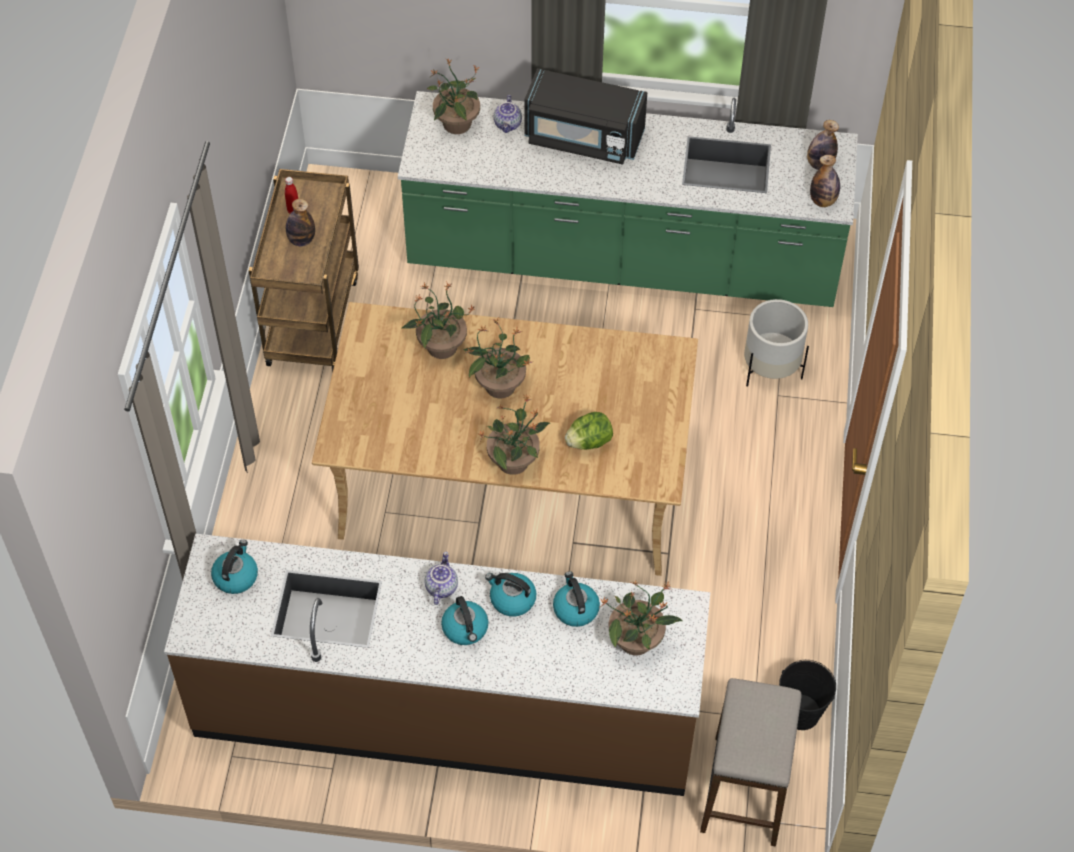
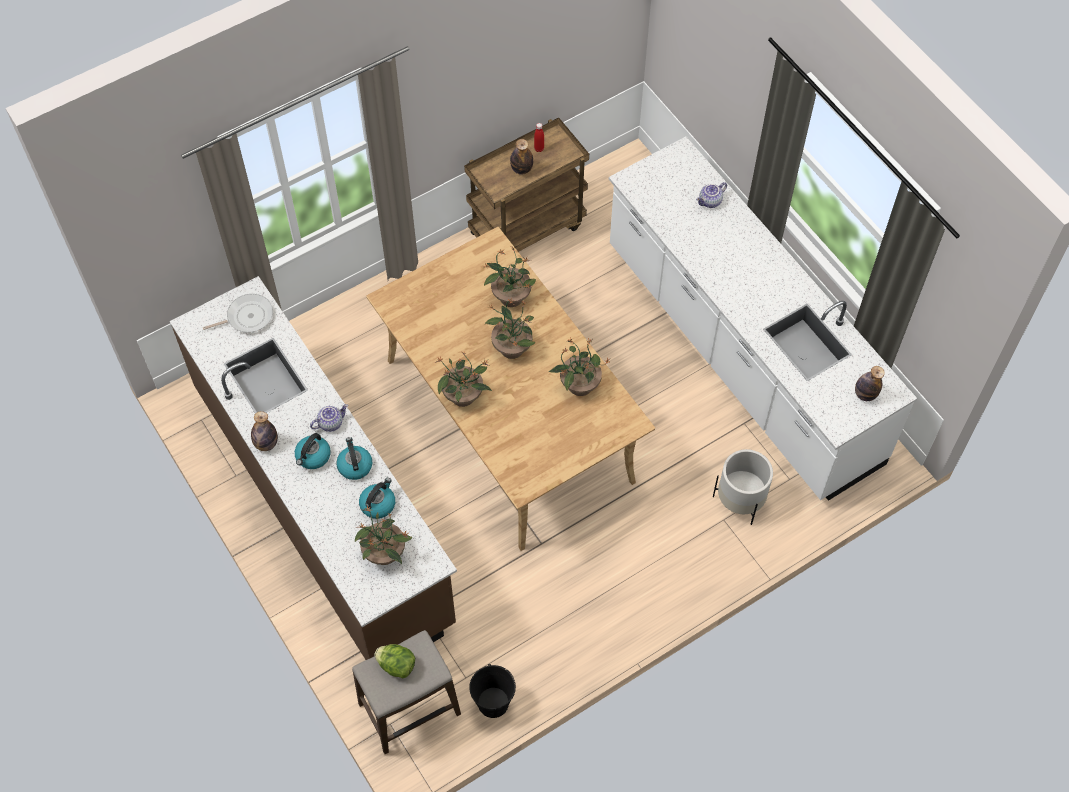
camera: 50 degrees right, 5 degrees up
kettle [211,540,258,594] -> frying pan [203,294,273,333]
green counter [398,91,858,307] -> white counter [609,137,917,501]
potted plant [426,59,480,134] -> potted plant moved to [549,338,609,396]
black microwave [524,68,647,165] -> none
lettuce [565,412,613,450] -> lettuce moved to [374,644,415,678]
bottle [810,155,840,207] -> bottle moved to [251,411,278,451]

